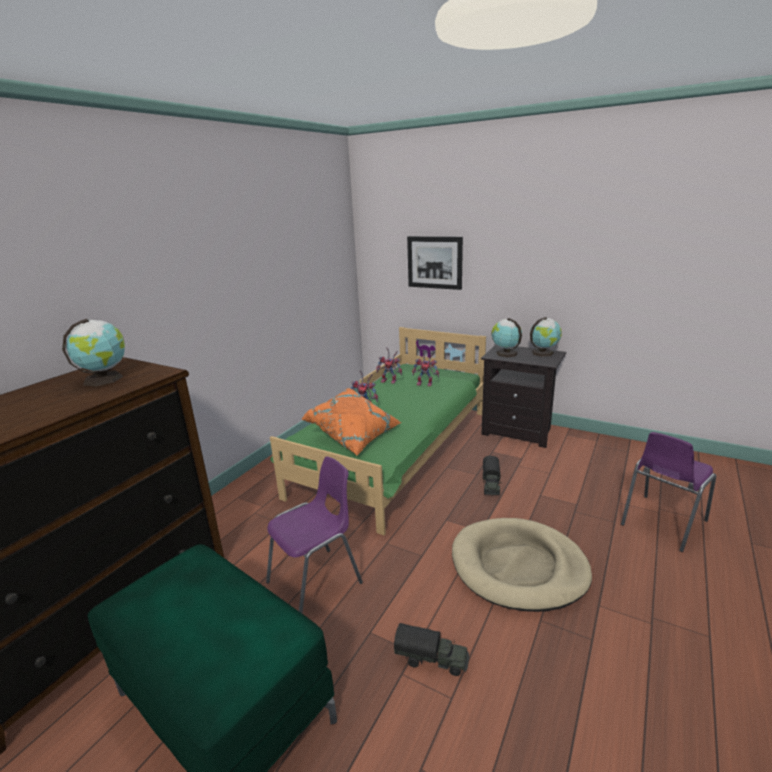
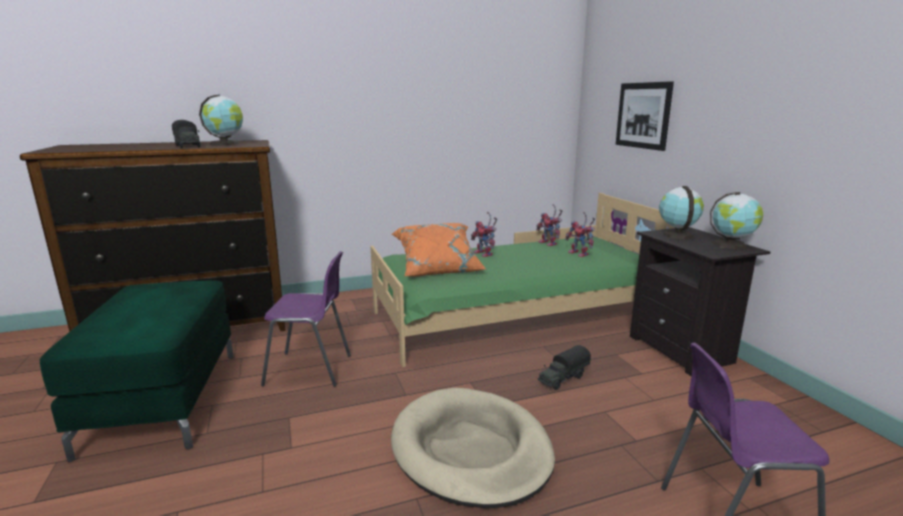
camera: 40 degrees right, 5 degrees down
toy truck [394,623,469,676] -> toy truck moved to [172,120,200,148]

